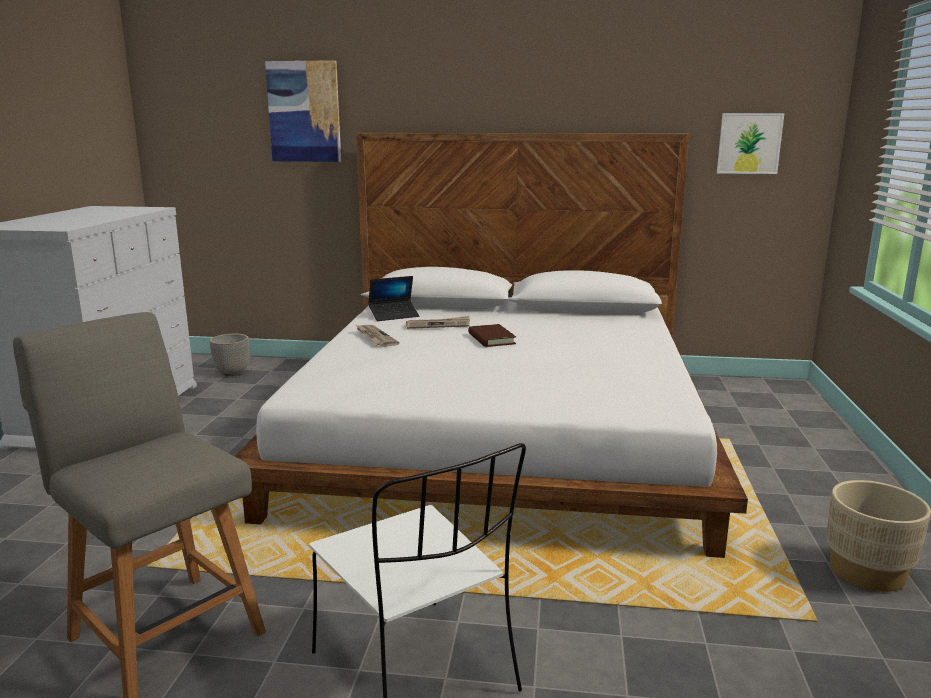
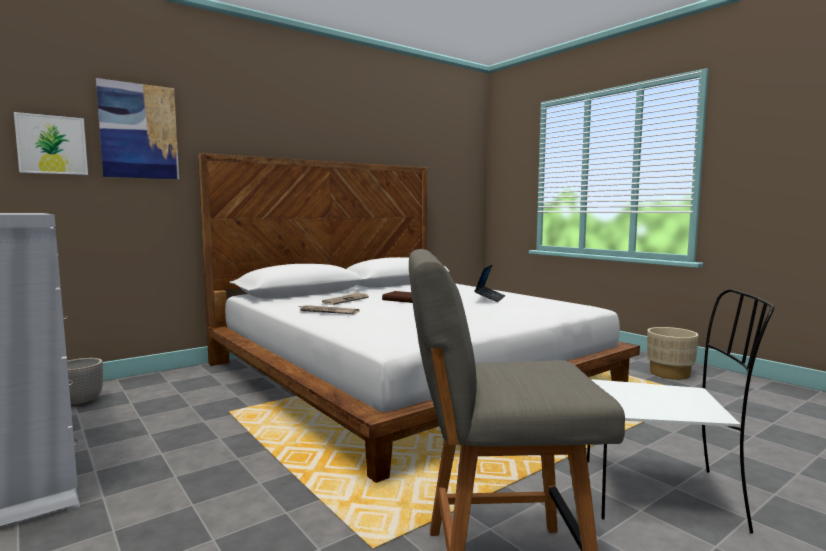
camera: 45 degrees left, 10 degrees down
laptop [368,276,419,321] -> laptop moved to [474,265,505,302]
picture [717,113,784,174] -> picture moved to [14,112,88,175]

